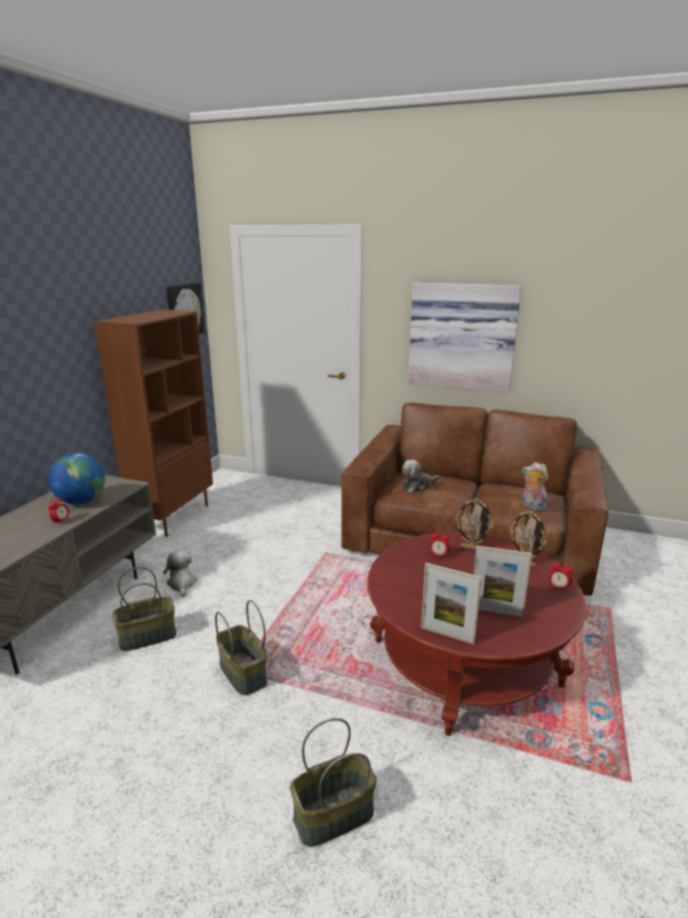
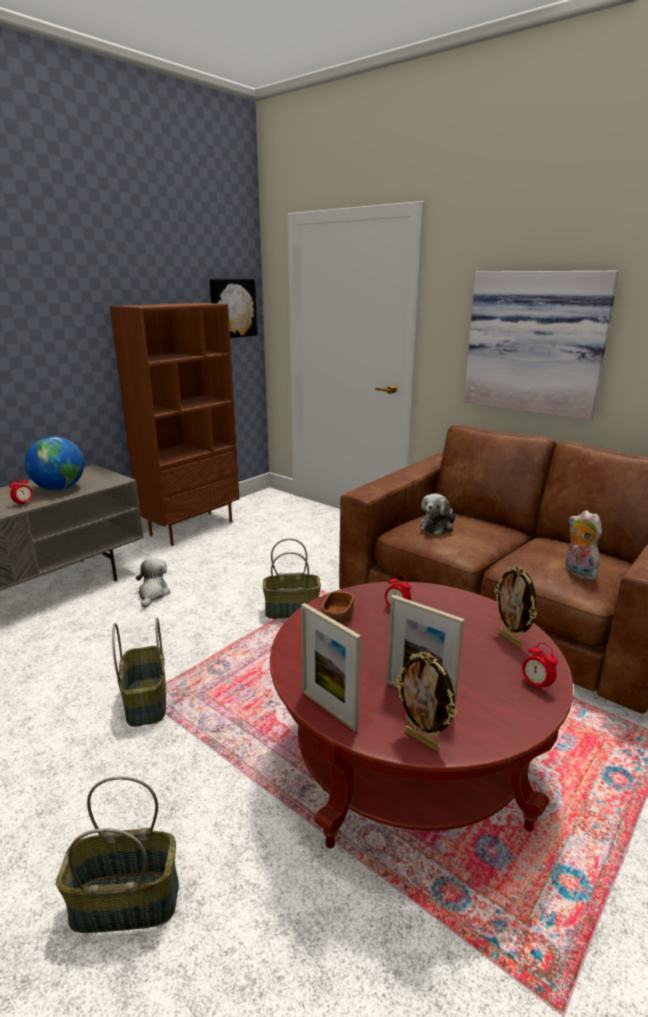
camera: 20 degrees right, 0 degrees up
basket [113,567,177,651] -> basket moved to [263,539,321,619]
plush toy [402,460,439,493] -> plush toy turned 45 degrees counterclockwise [420,493,456,535]
picture frame [455,498,493,550] -> picture frame moved to [395,652,457,751]
none -> brown bowl [322,591,354,624]

